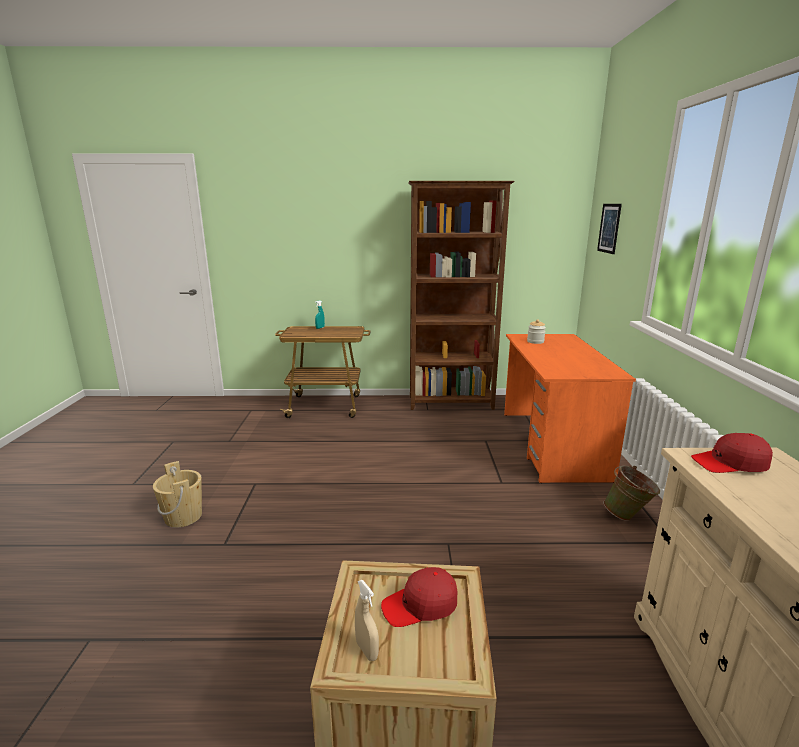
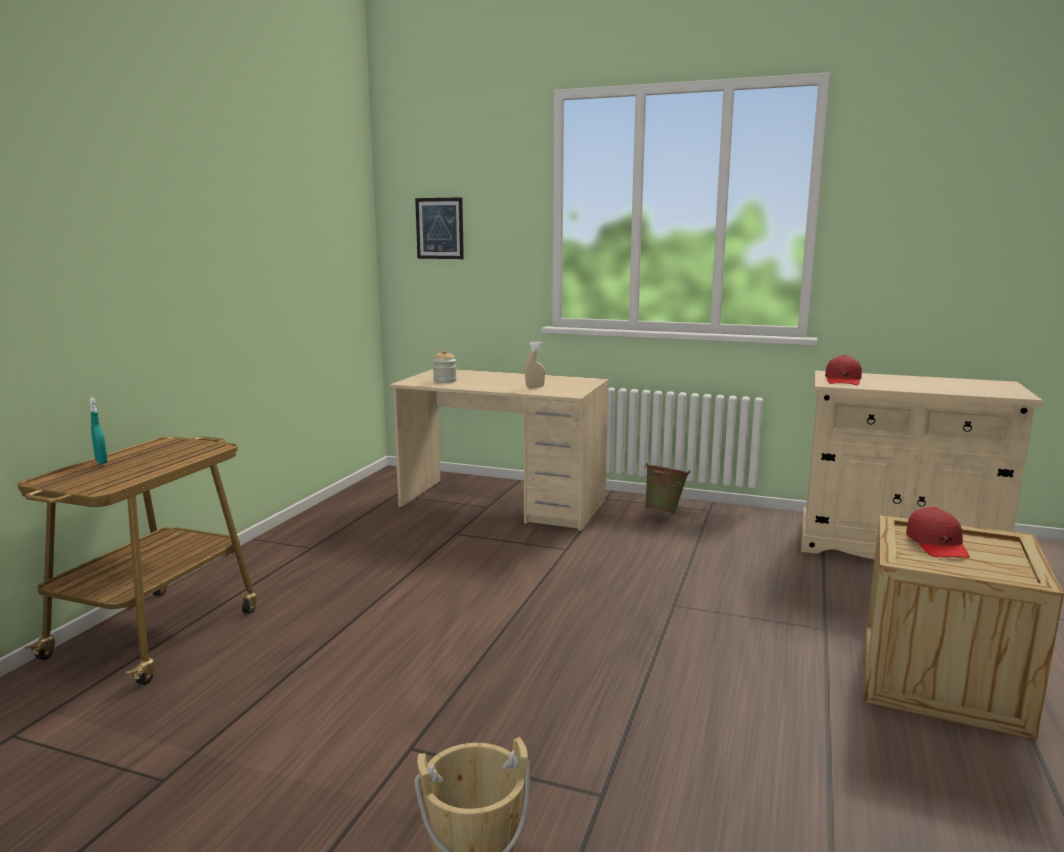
camera: 70 degrees left, 5 degrees down
beige spray bottle [355,580,379,661] -> beige spray bottle moved to [525,341,545,388]
brown bookcase [408,181,515,410] -> none
orange desk [504,334,636,483] -> beige desk [390,369,609,531]

